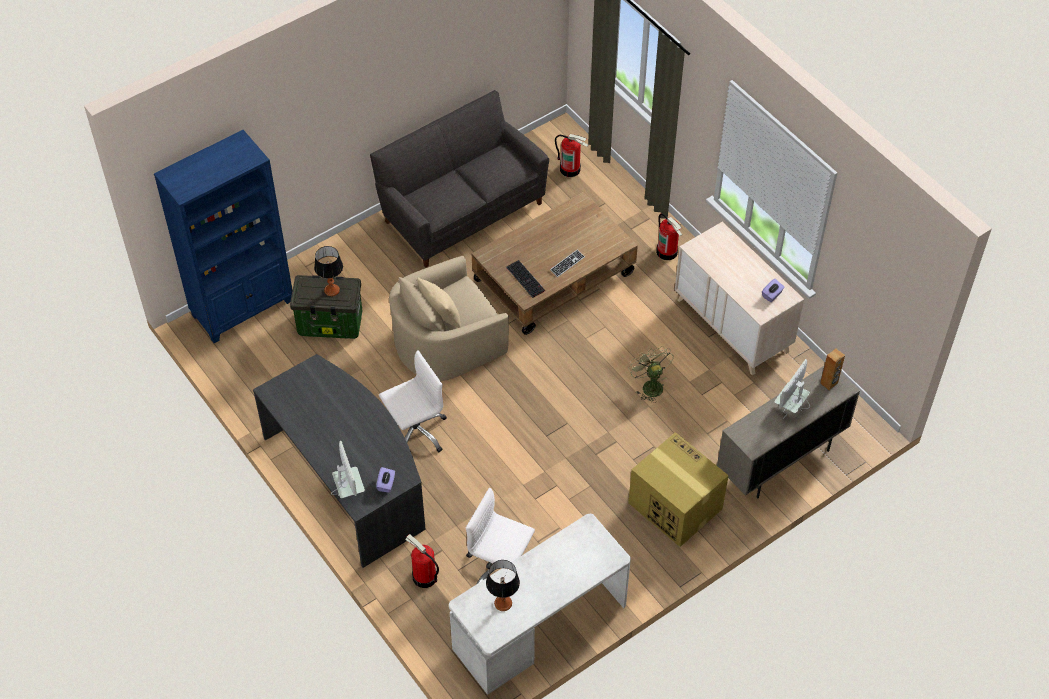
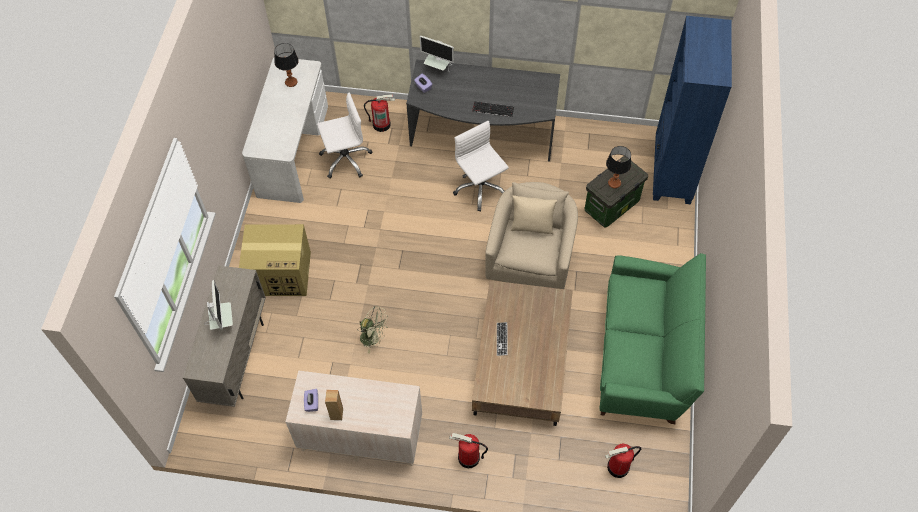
camera: 135 degrees right, 5 degrees up
grey sofa [370,90,549,267] -> green sofa [600,253,706,424]
white office chair [379,350,447,453] -> white office chair turned 135 degrees clockwise [453,121,509,211]
keyboard [506,260,545,298] -> keyboard moved to [472,101,514,117]
brown speaker [820,348,845,390] -> brown speaker moved to [325,390,343,420]

